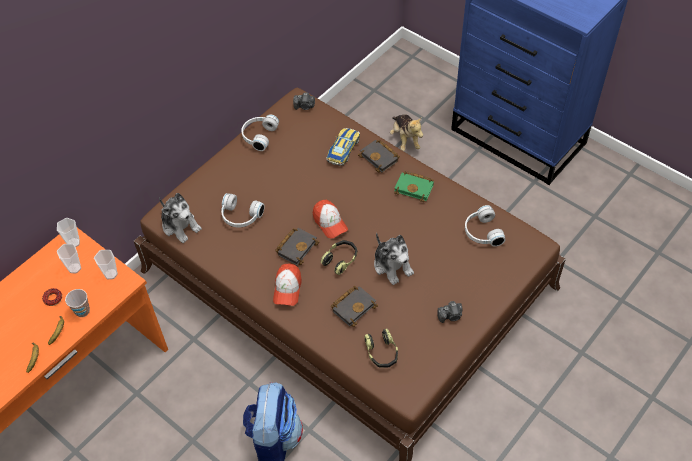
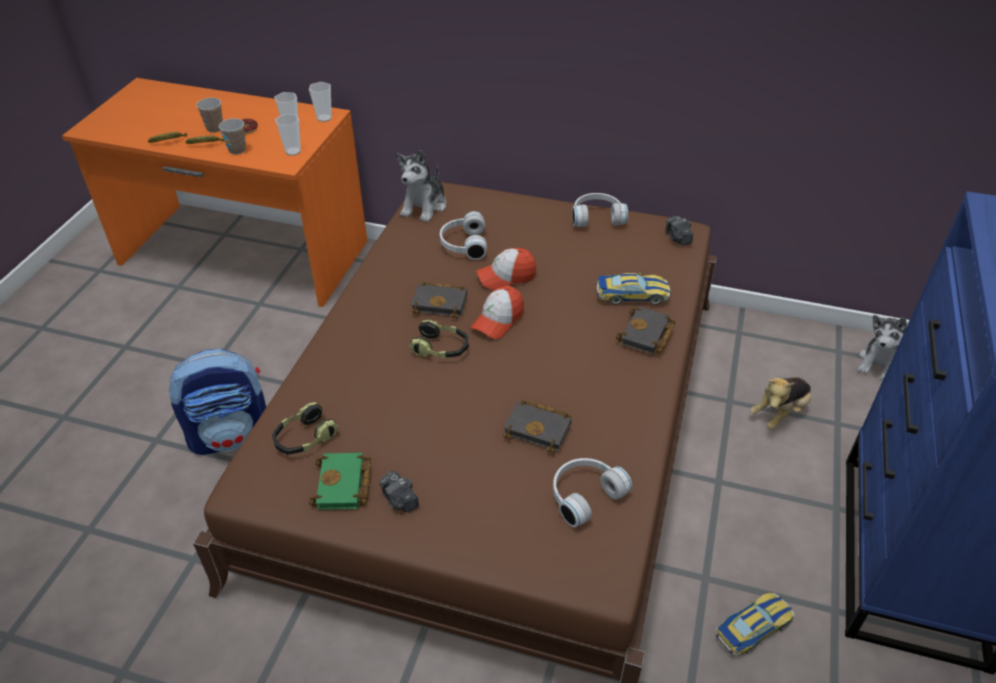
camera: 65 degrees right, 10 degrees down
cap [273,264,302,306] -> cap moved to [476,248,536,290]
black book [331,286,378,327] -> black book moved to [503,400,572,453]
plush toy [374,233,414,285] -> plush toy moved to [858,315,906,381]
green book [394,171,434,202] -> green book moved to [309,453,371,510]
none -> cup [196,98,223,132]
none -> toy car [715,593,795,656]

